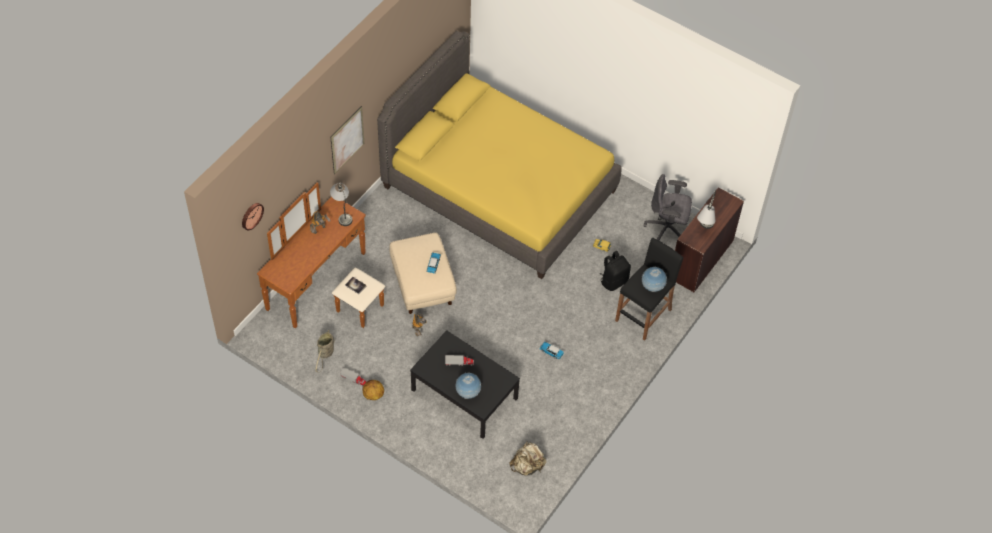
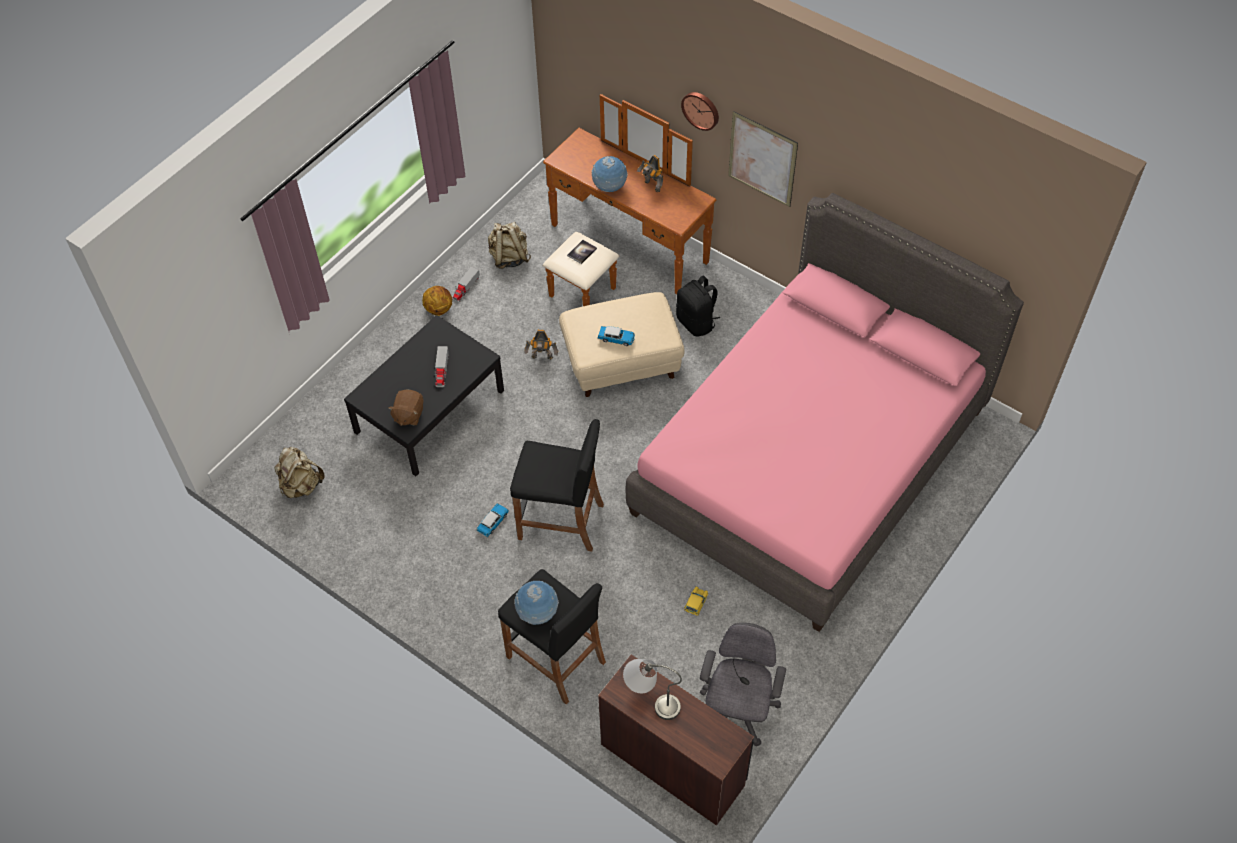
camera: 95 degrees right, 0 degrees up
wall clock [242,203,264,230] -> wall clock moved to [681,92,719,131]
basket [315,330,335,372] -> beige backpack [488,222,531,269]
grey table lamp [330,183,353,226] -> none
yellow bed [377,31,622,279] -> pink bed [626,193,1024,632]
globe [455,373,481,399] -> globe moved to [592,156,628,192]
black backpack [599,251,631,291] -> black backpack moved to [676,276,720,336]
none -> brown plush toy [388,389,423,426]
none -> black stool [510,419,604,552]

